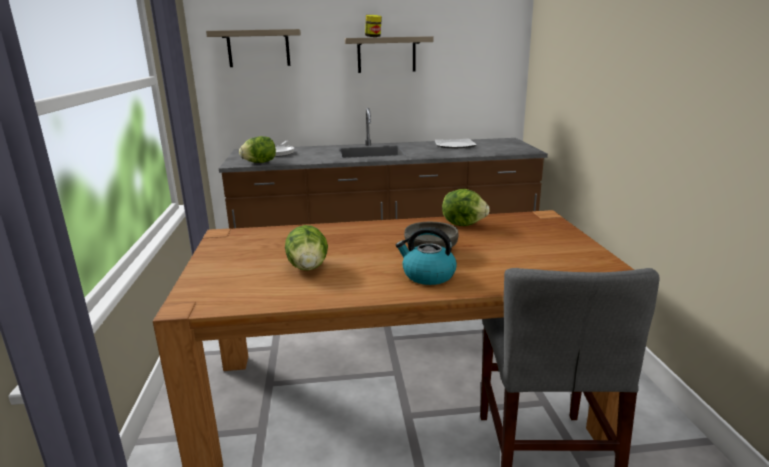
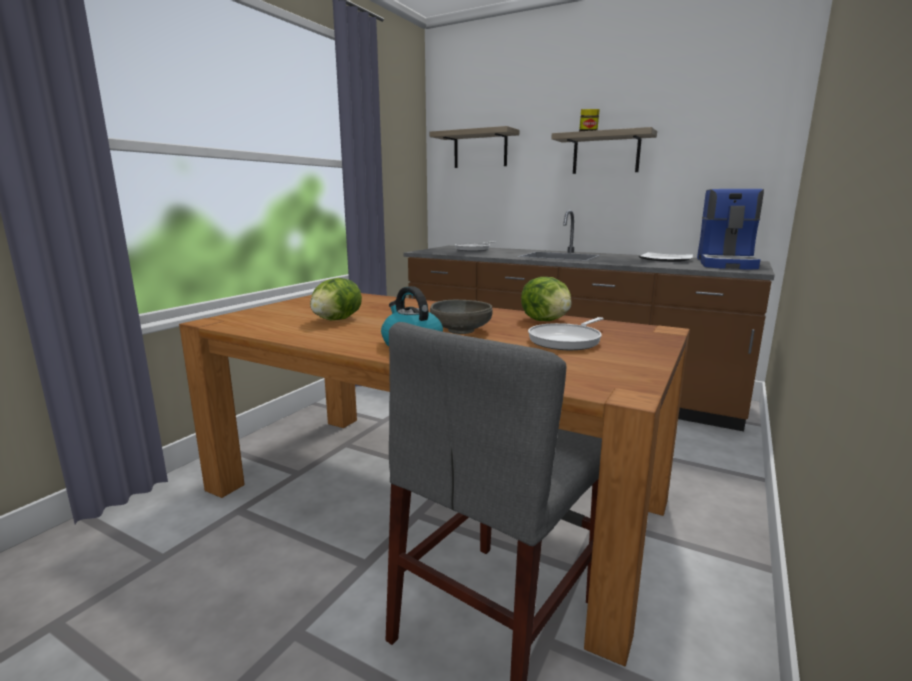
camera: 35 degrees right, 5 degrees down
lettuce [239,136,276,163] -> none
none -> frying pan [528,317,604,350]
none -> coffee machine [697,189,764,270]

